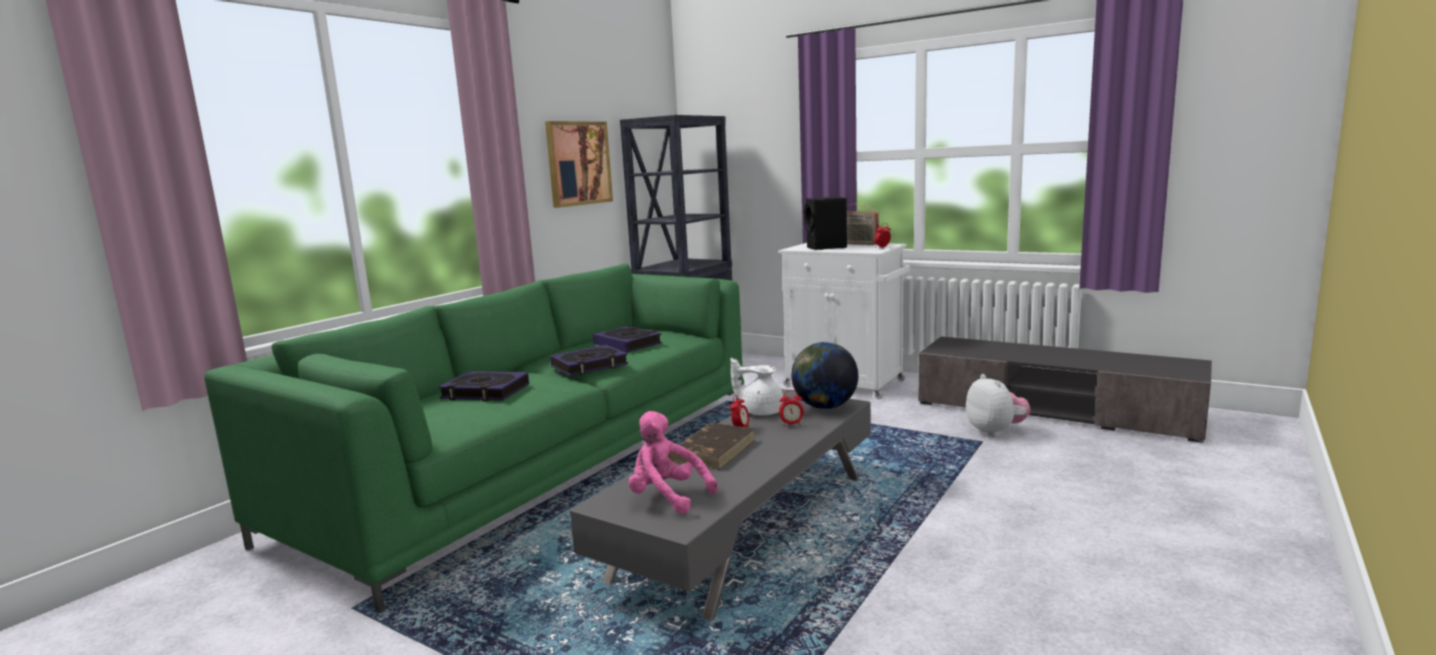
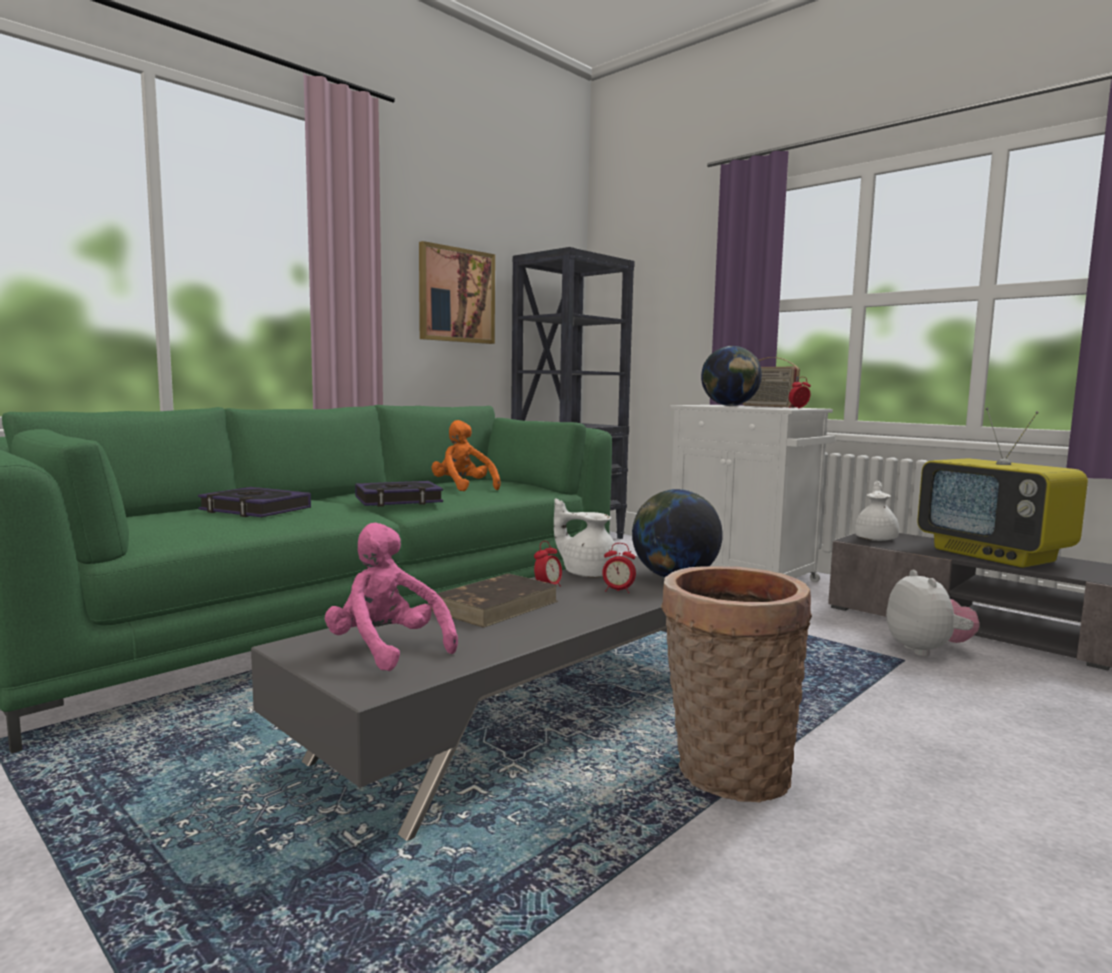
camera: 10 degrees right, 5 degrees down
book [593,326,662,352] -> orange plush toy [431,420,501,491]
black speaker [804,197,847,250] -> globe [701,346,762,406]
none -> basket [661,566,812,803]
none -> white teapot [855,480,899,541]
none -> television [917,408,1088,568]

